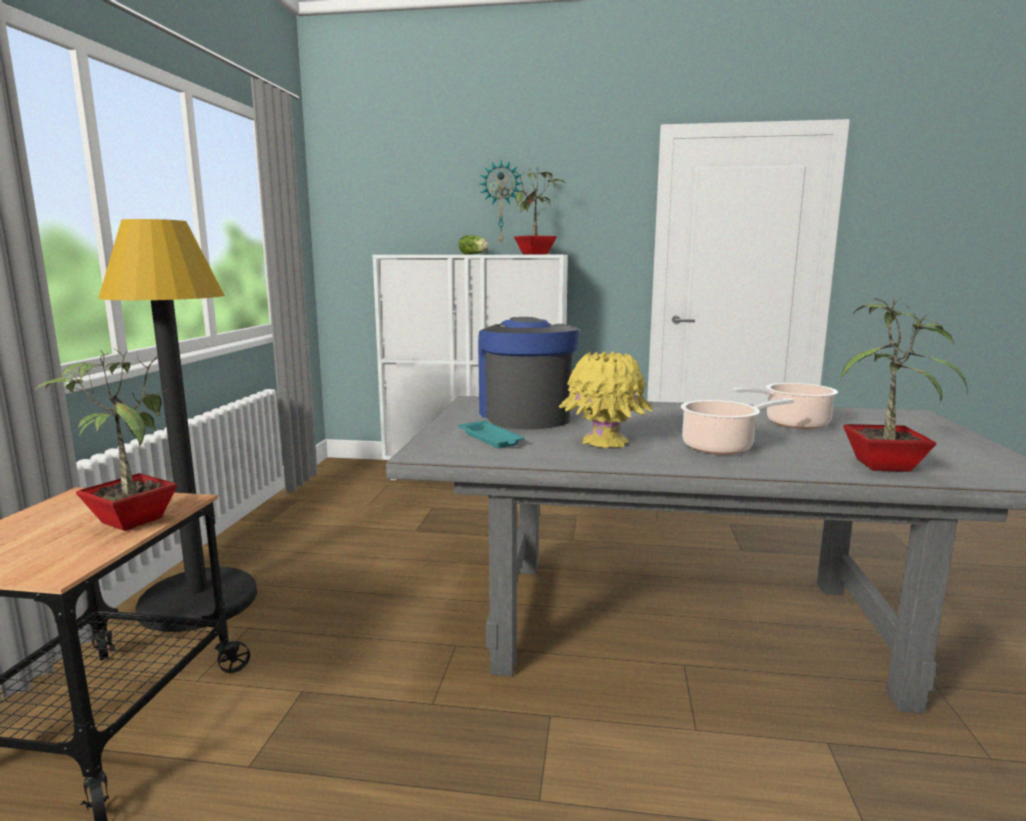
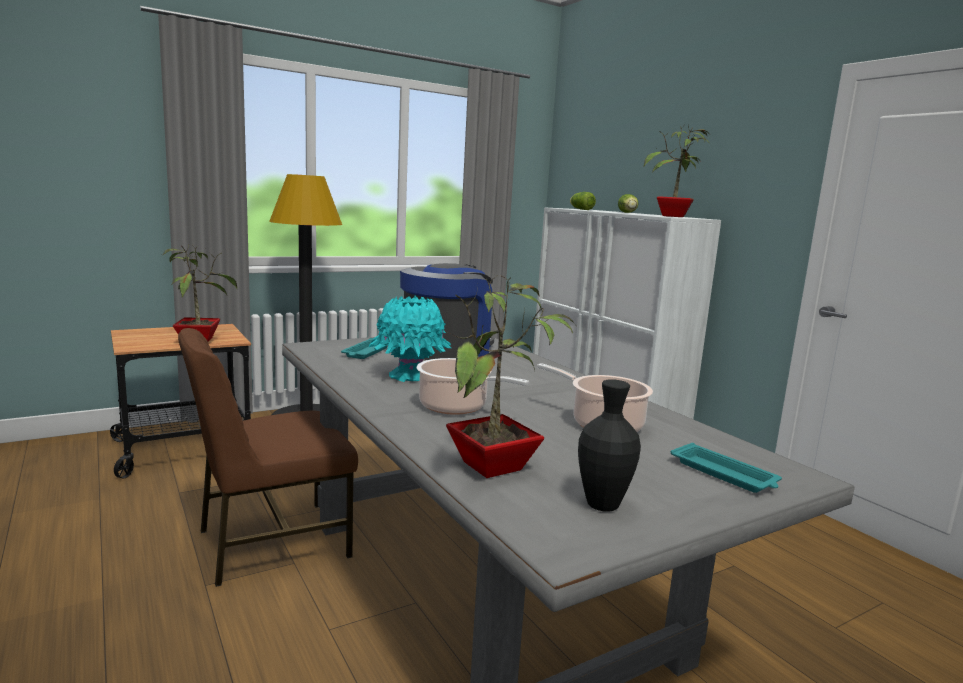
camera: 50 degrees right, 0 degrees up
wall clock [480,160,522,243] -> none
yellow vase [559,351,654,448] -> turquoise vase [369,296,451,382]
none -> brown chair [178,328,358,587]
none -> lettuce [570,192,596,210]
none -> black vase [578,379,641,512]
none -> turquoise tray [670,443,782,493]

